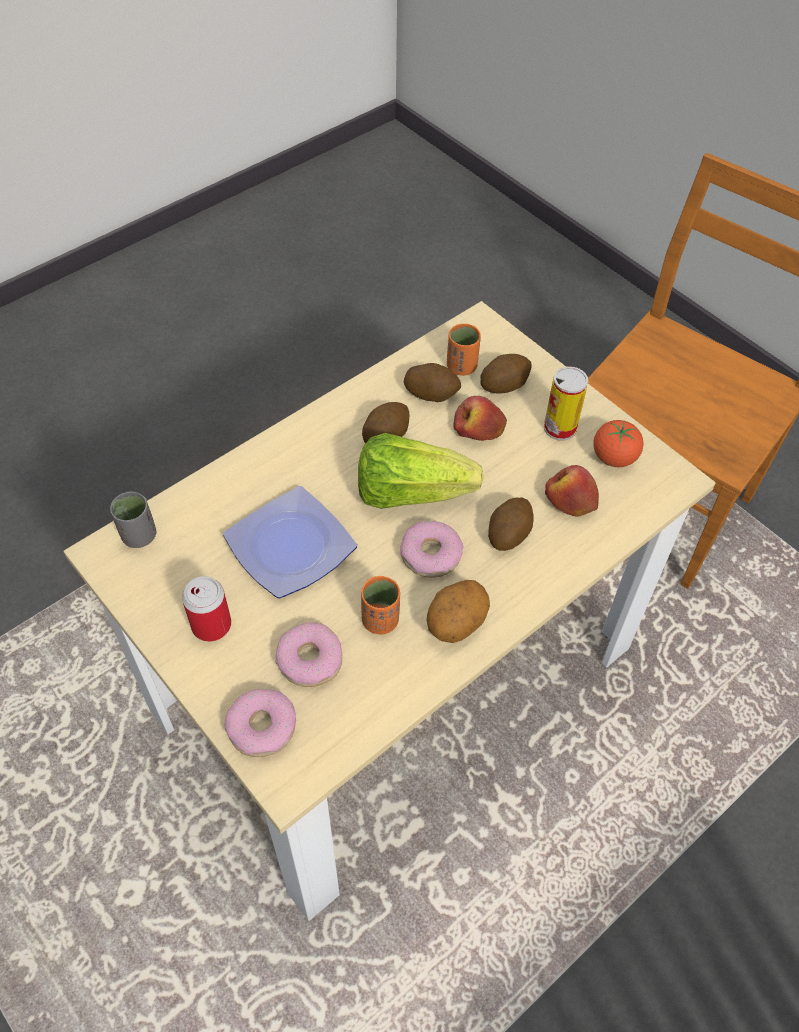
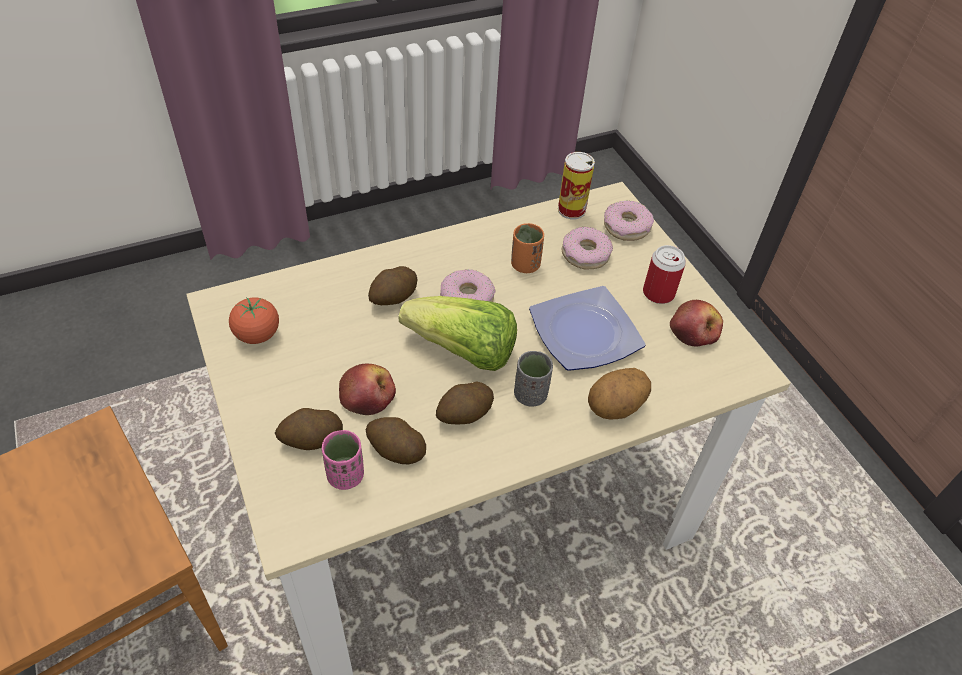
camera: 165 degrees left, 5 degrees down
grey cup [110,492,156,548] -> grey cup moved to [514,351,553,407]
potato [427,580,490,643] -> potato moved to [588,368,651,420]
orange cup [447,324,481,376] -> pink cup [322,430,364,490]
can [544,366,588,441] -> can moved to [558,152,595,219]
apple [545,465,599,517] -> apple moved to [670,300,723,347]

